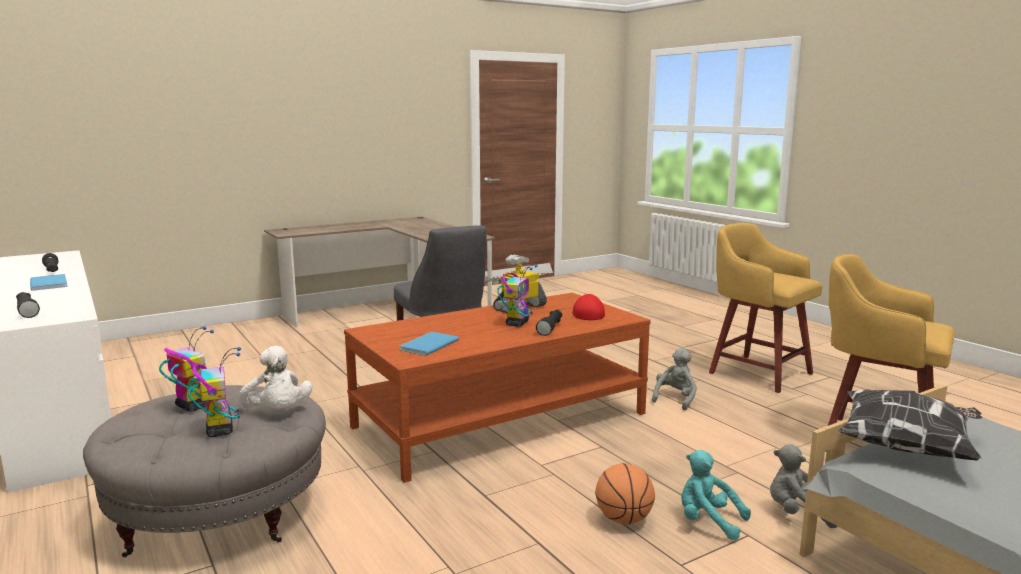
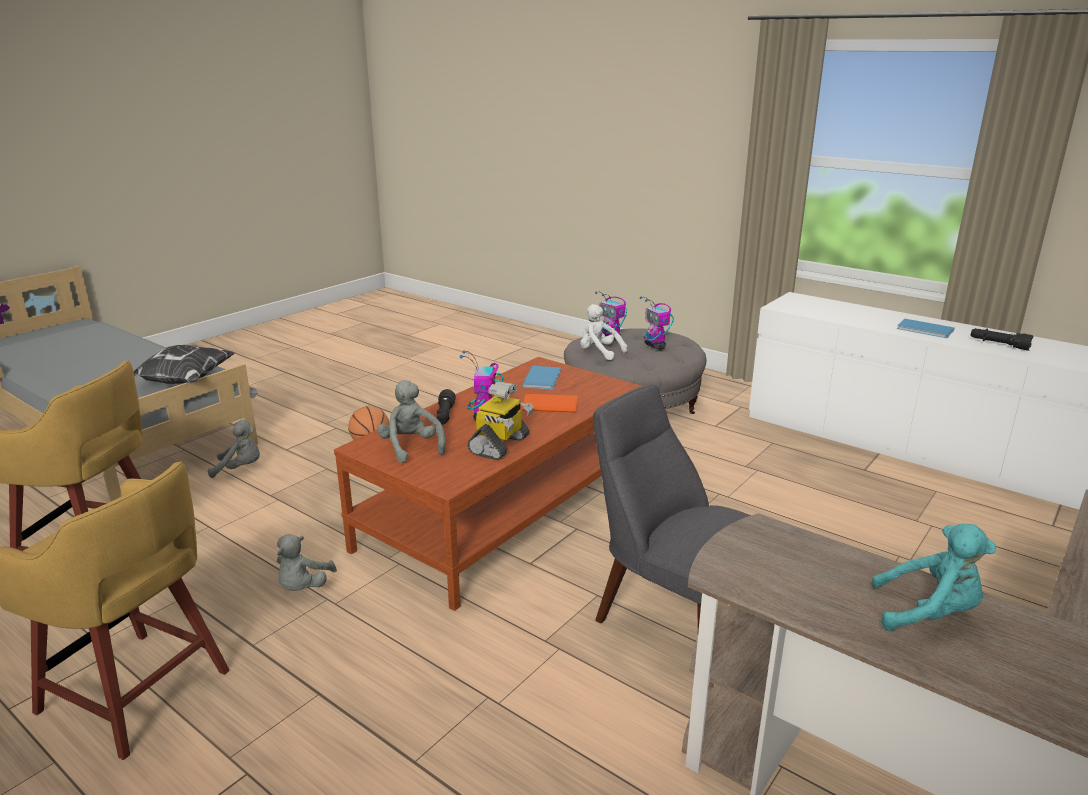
camera: 160 degrees right, 10 degrees up
black flashlight [16,292,40,318] -> none
toy robot [159,326,214,412] -> toy robot turned 45 degrees clockwise [640,297,674,349]
red cap [572,294,605,320] -> grey plush toy [377,380,445,463]
turquoise plush toy [681,450,751,540] -> turquoise plush toy moved to [871,524,996,631]
none -> orange book [522,394,578,412]

